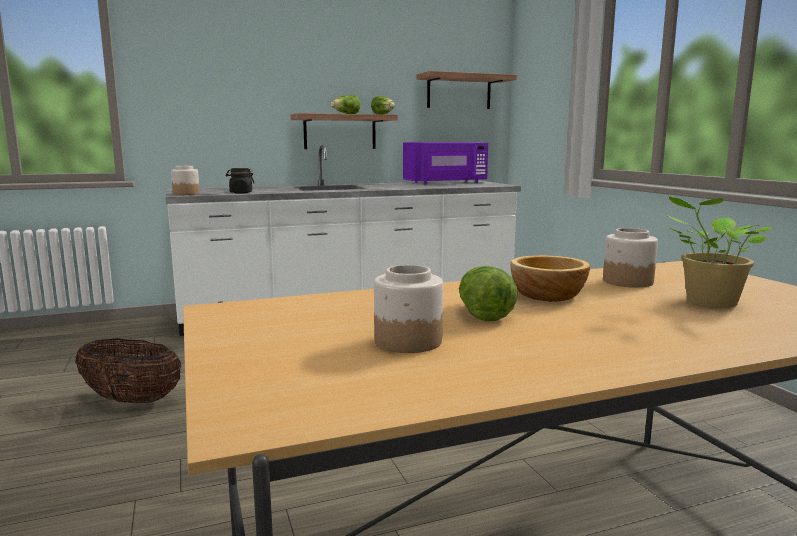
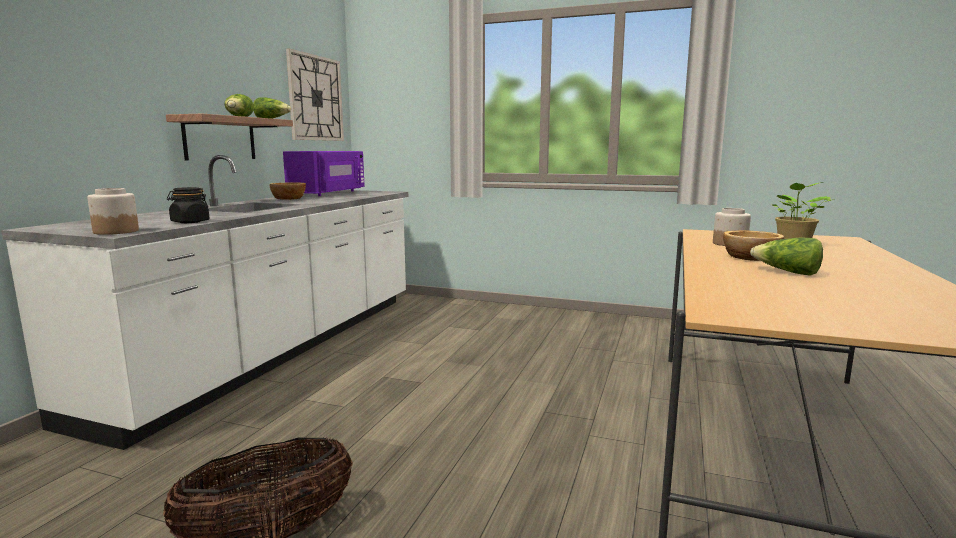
camera: 50 degrees left, 0 degrees up
jar [374,265,443,353] -> none
shelf [416,71,517,109] -> wall clock [286,48,344,141]
none -> bowl [269,183,306,200]

